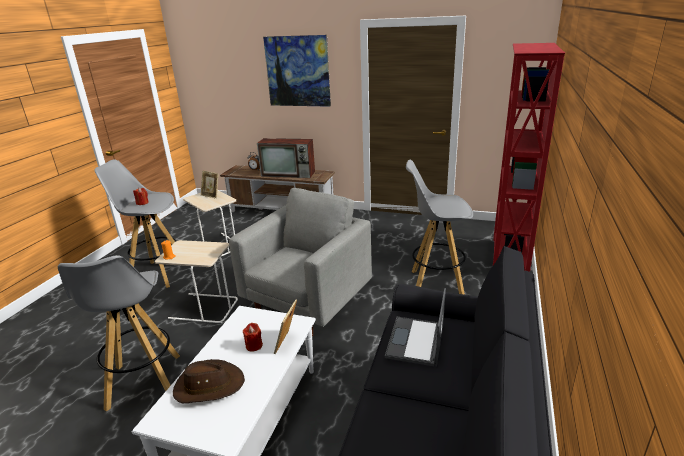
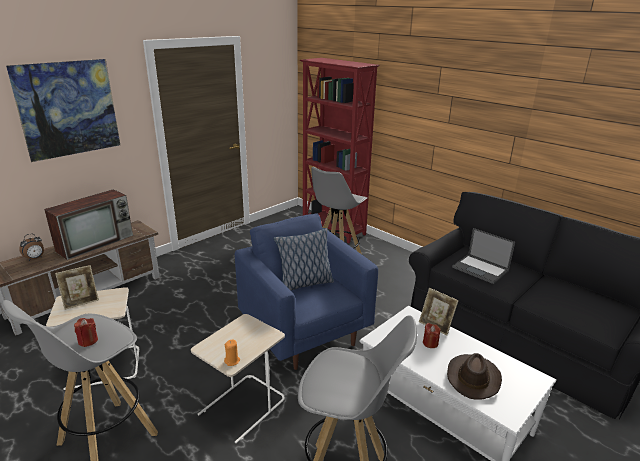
camera: 65 degrees left, 0 degrees up
grey armchair [229,188,372,337] -> blue armchair [235,213,378,370]
none -> pillow [273,228,334,291]

